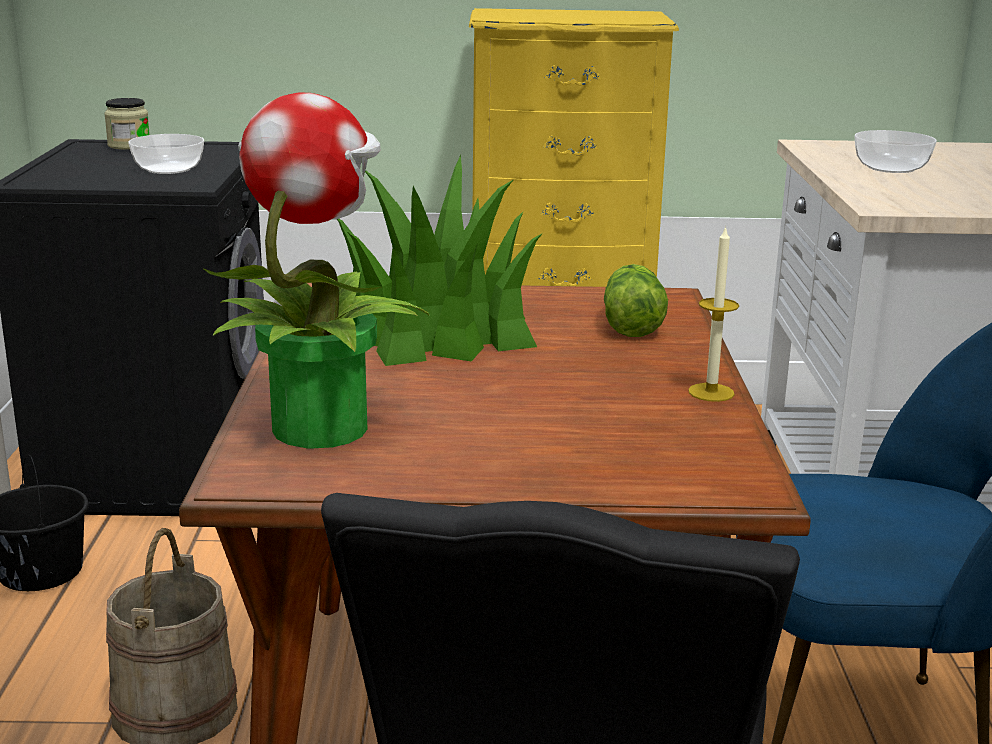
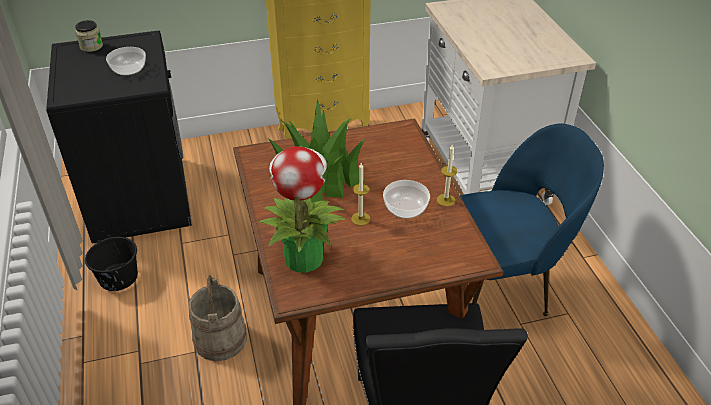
camera: 15 degrees left, 20 degrees up
lettuce [604,264,668,337] -> none
bowl [854,130,937,173] -> bowl moved to [383,180,430,219]
none -> candle [351,163,370,225]

